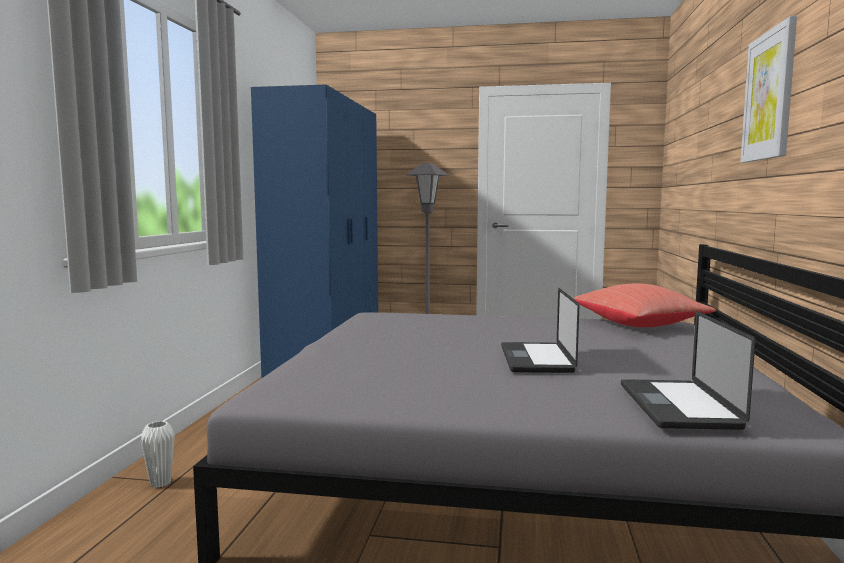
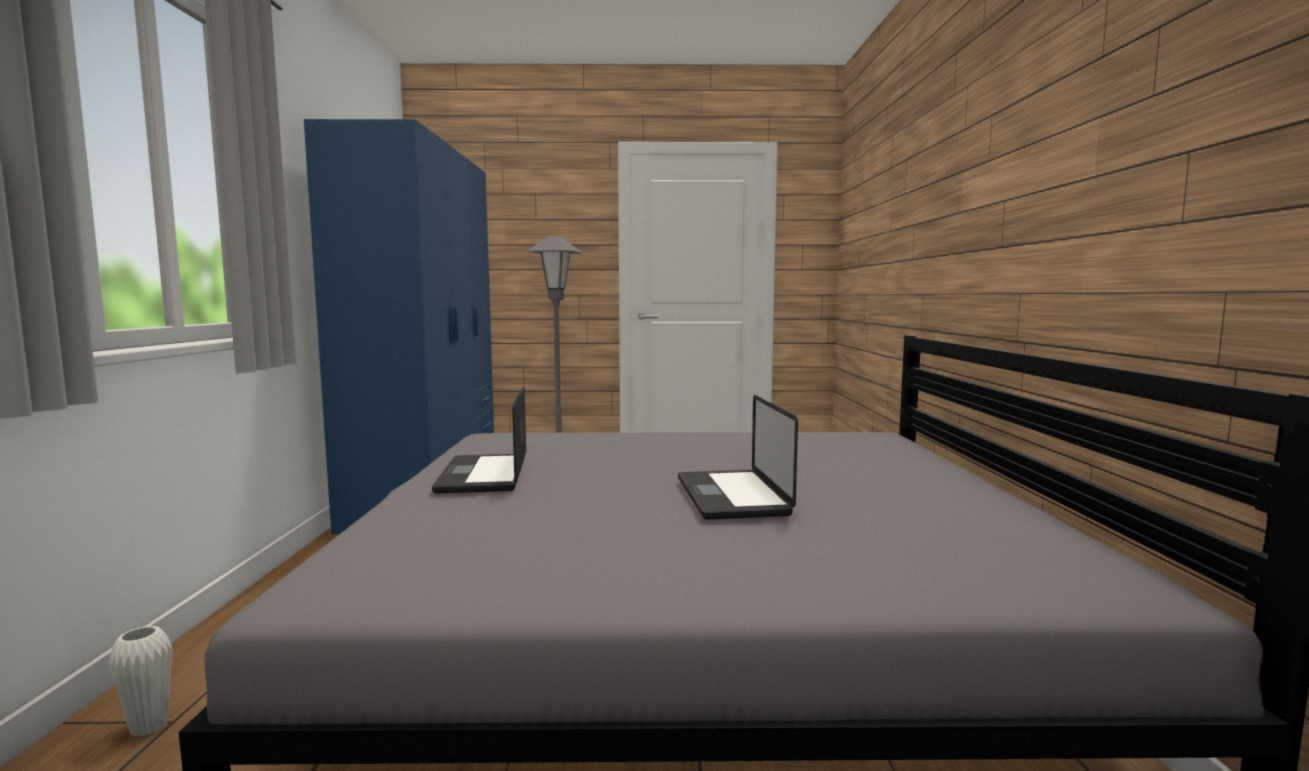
camera: 10 degrees left, 0 degrees up
red pillow [573,283,716,327] -> none
laptop [621,311,755,430] -> laptop moved to [432,387,526,494]
picture [740,16,797,163] -> none

